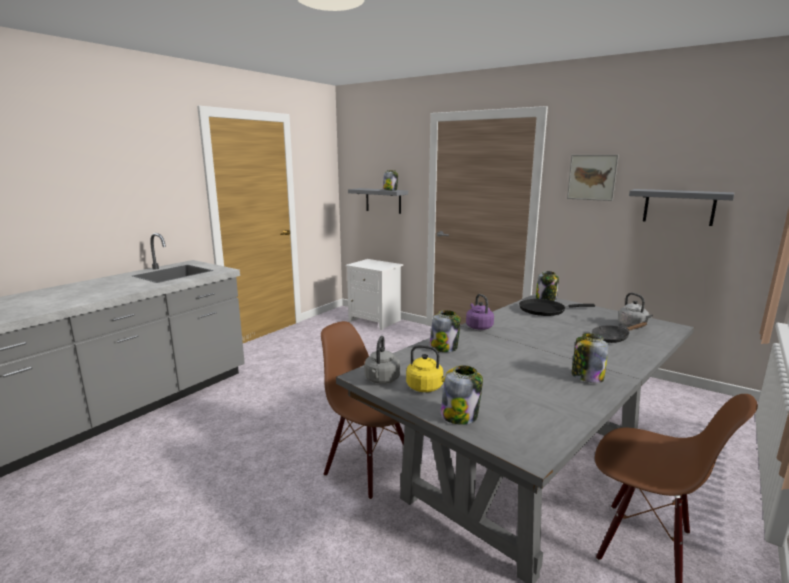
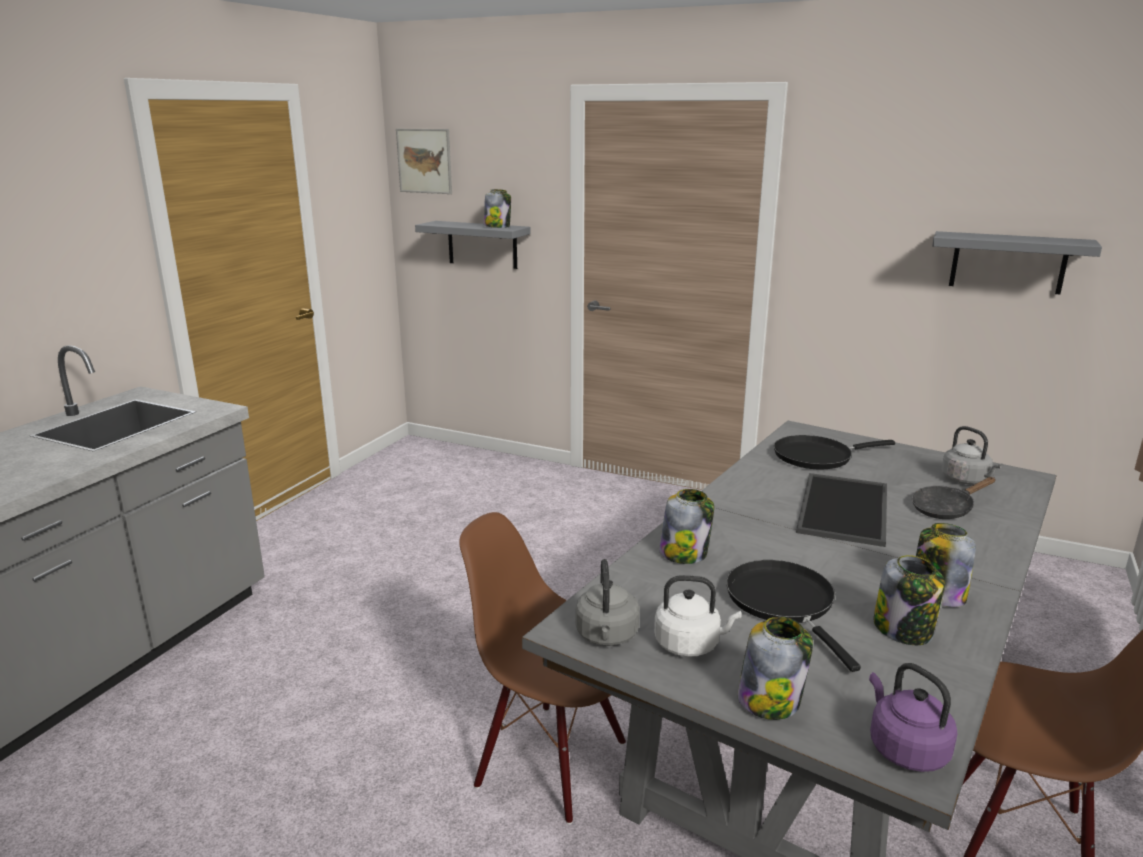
camera: 10 degrees left, 5 degrees up
white nightstand [345,259,403,330] -> none
yellow kettle [406,345,454,392] -> white kettle [654,575,742,657]
purple kettle [466,294,494,330] -> purple kettle moved to [869,663,958,772]
jar [536,271,559,301] -> jar moved to [873,555,945,645]
picture [567,155,619,201] -> picture moved to [396,129,452,194]
none -> black frying pan [726,560,861,672]
none -> tray [796,473,887,547]

